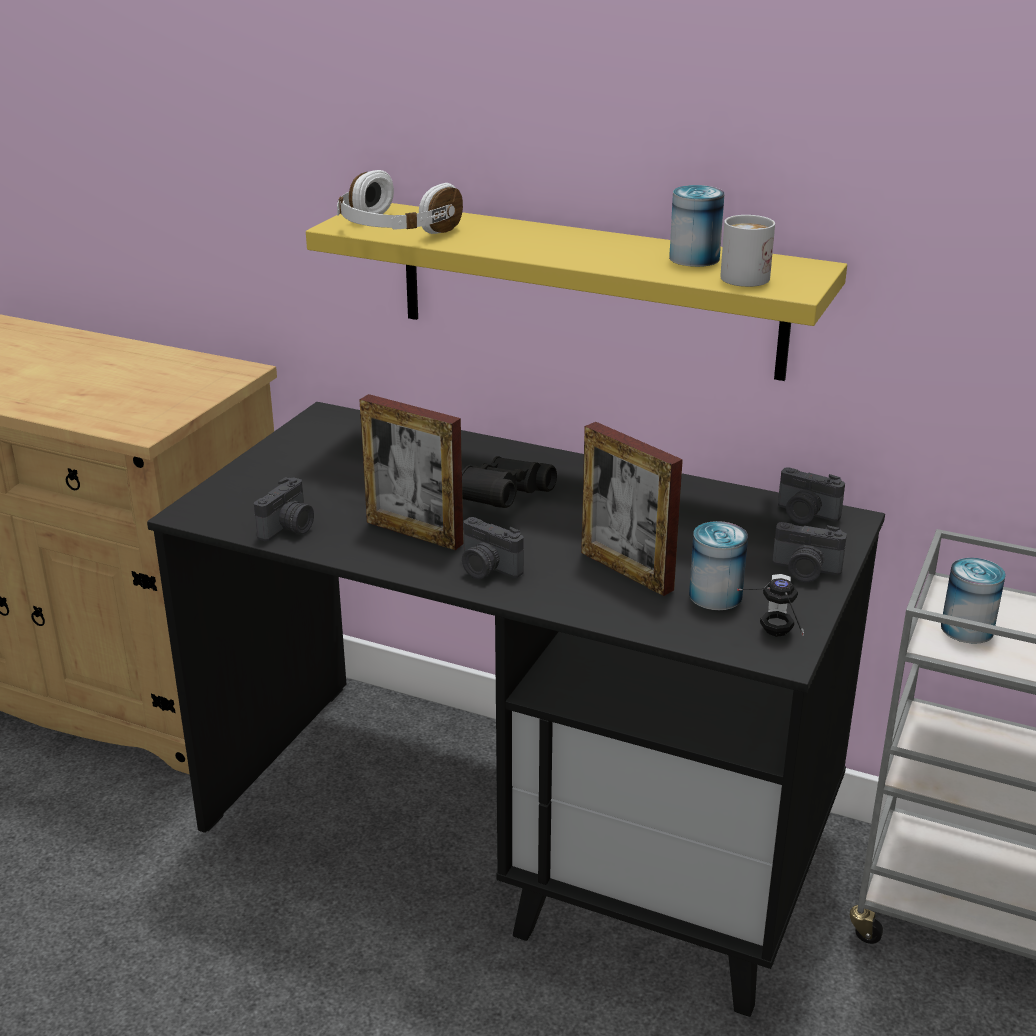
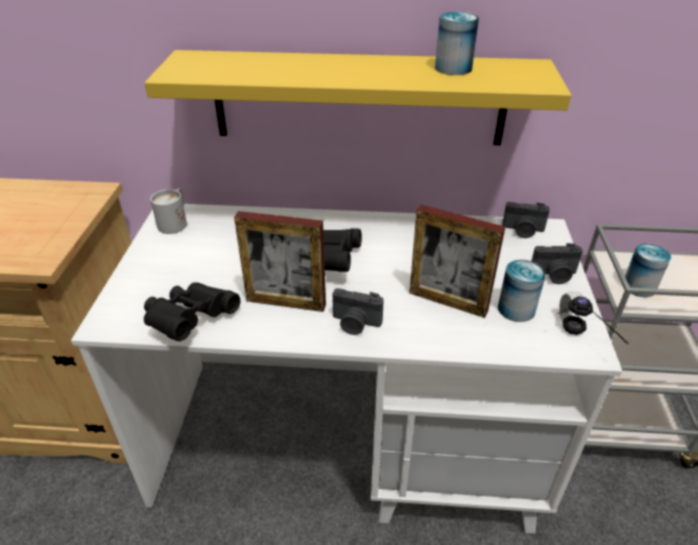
camera: 20 degrees left, 10 degrees up
black desk [147,402,885,1017] -> white desk [71,204,622,534]
camera [254,477,314,541] -> black binoculars [144,282,241,341]
white headphones [337,170,463,234] -> none
white mug [720,215,775,287] -> white mug moved to [150,188,187,234]

